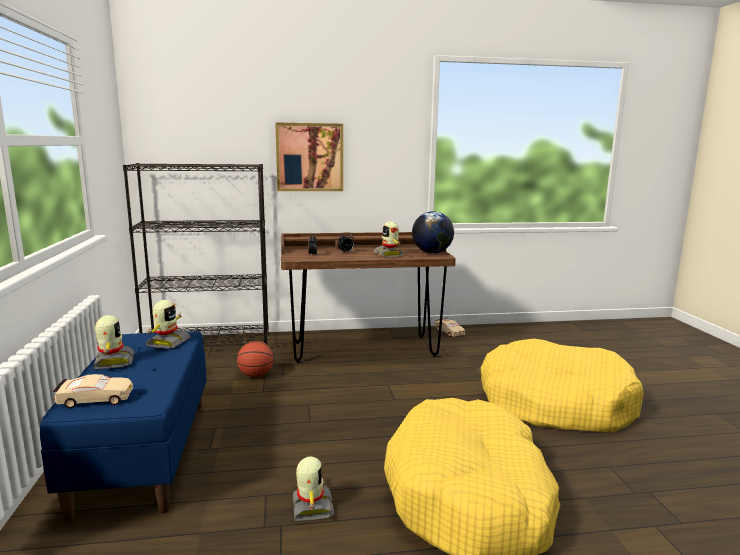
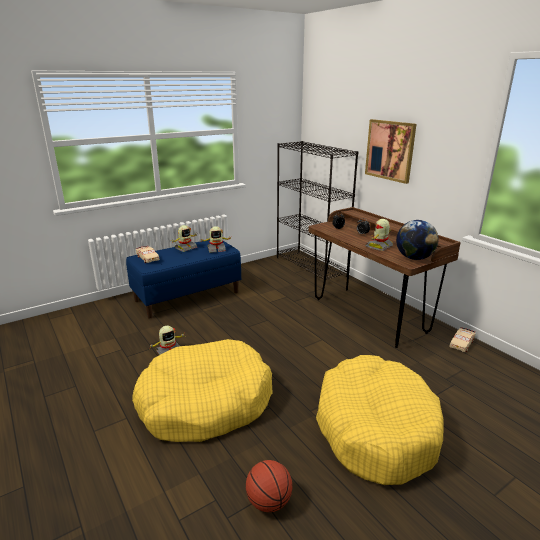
camera: 65 degrees right, 10 degrees up
basketball [237,341,274,378] -> basketball moved to [246,460,292,512]

